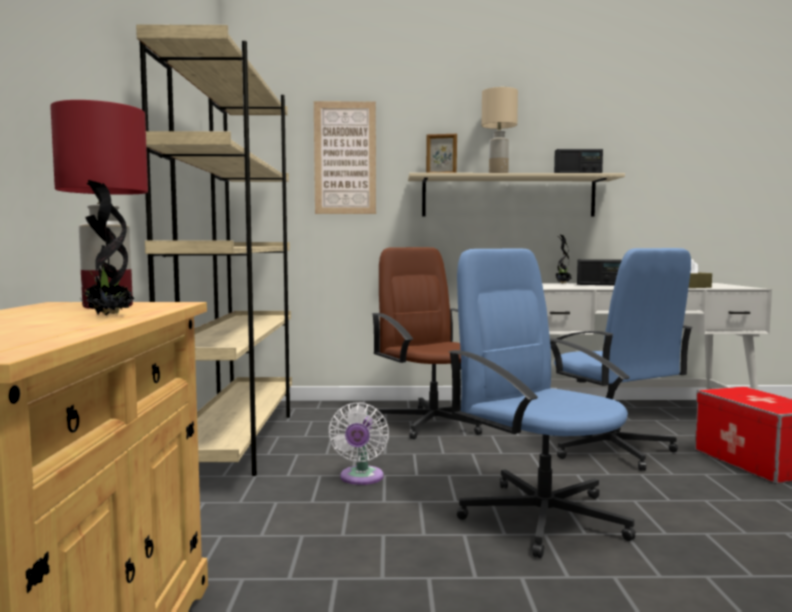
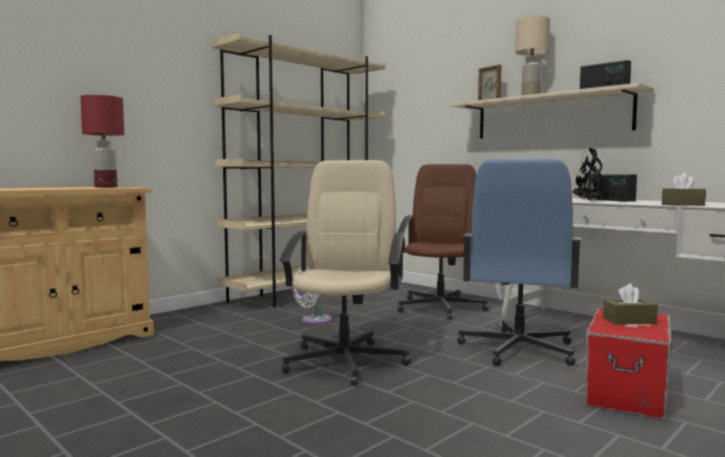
camera: 45 degrees right, 0 degrees up
potted plant [80,180,134,316] -> potted plant moved to [584,148,603,201]
picture [314,101,376,214] -> none
blue office chair [449,249,636,558] -> beige office chair [279,160,411,386]
none -> brown tissue box [603,284,658,324]

